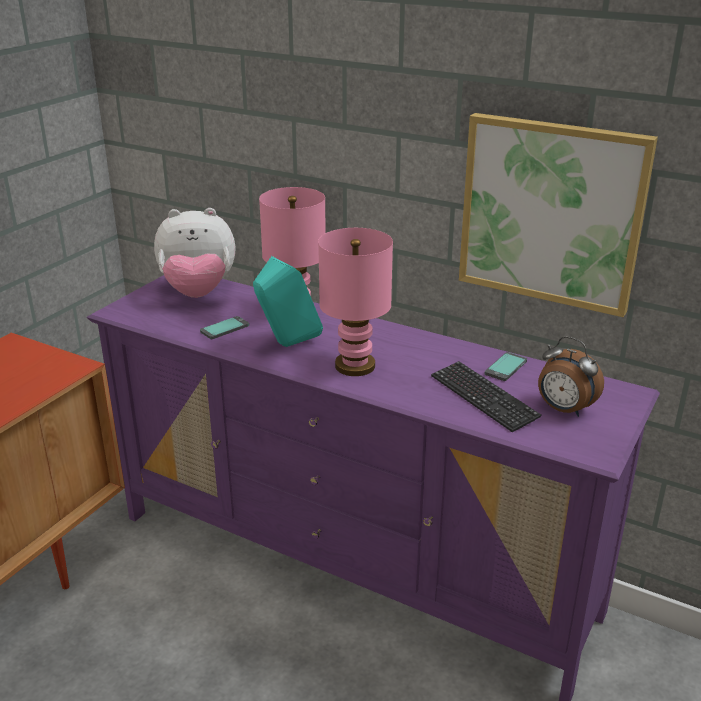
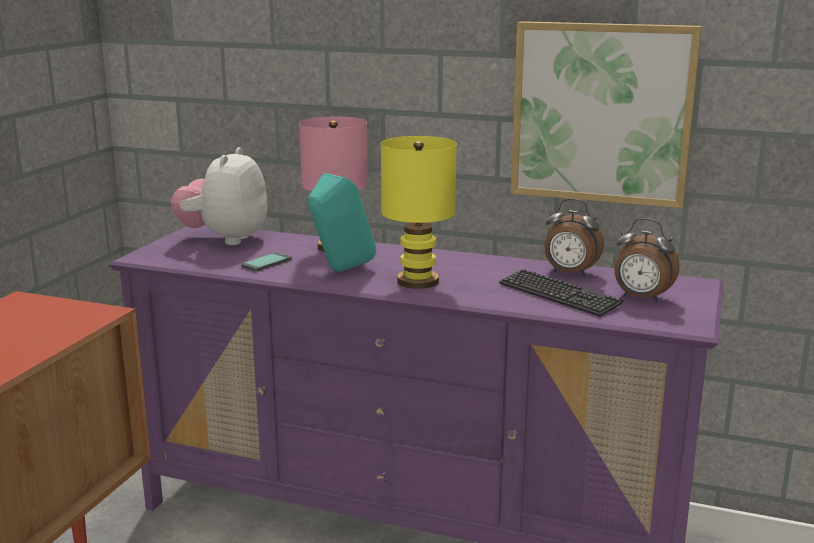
camera: 10 degrees left, 10 degrees down
plush toy [154,208,235,298] -> plush toy turned 120 degrees clockwise [171,147,267,245]
pink table lamp [318,228,393,376] -> yellow table lamp [381,136,457,289]
phone [485,352,527,381] -> alarm clock [545,199,604,276]

